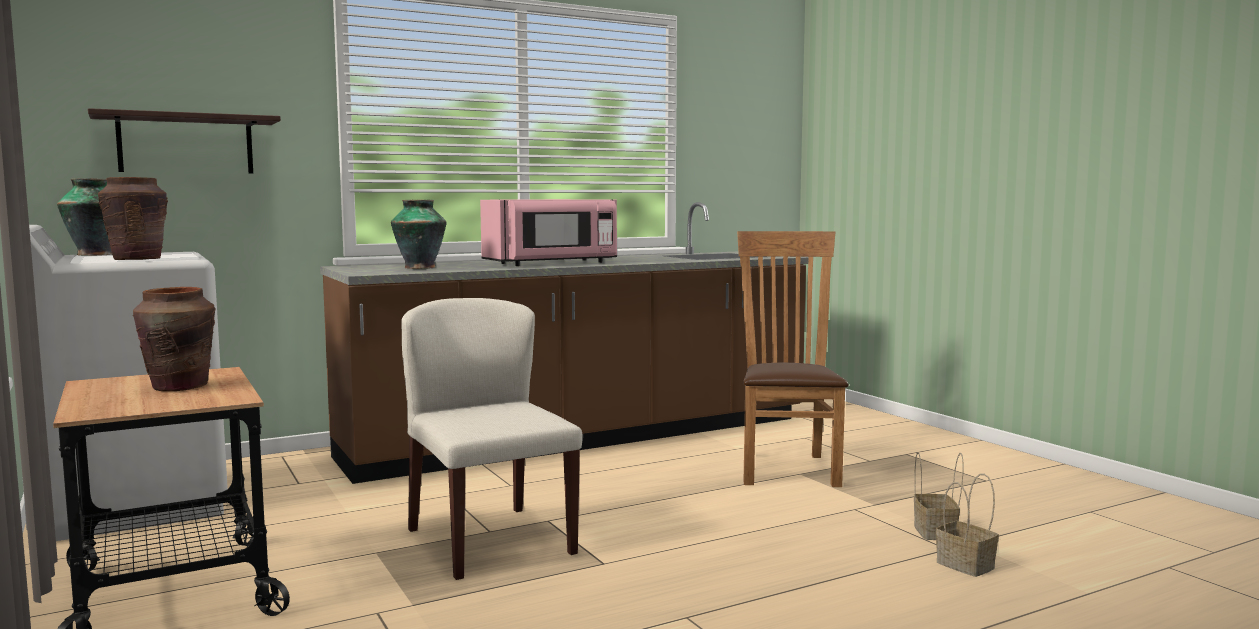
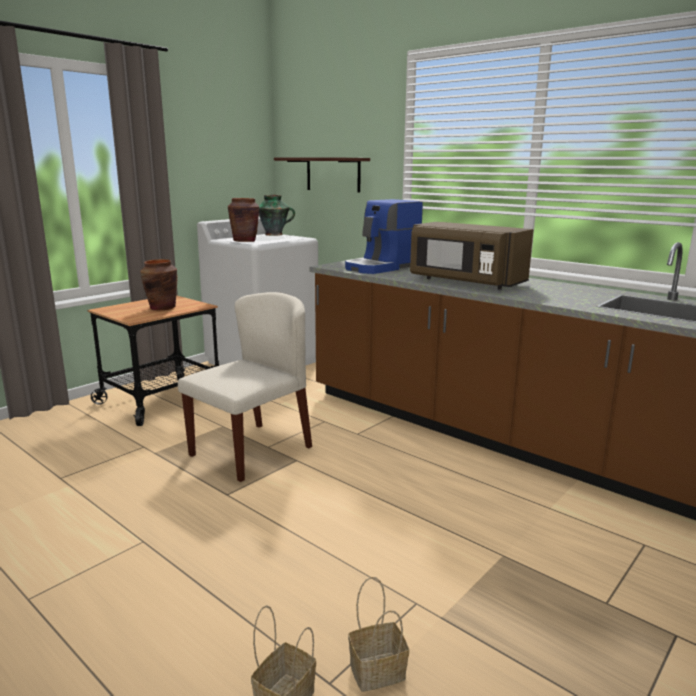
camera: 70 degrees right, 10 degrees up
vase [391,200,447,269] -> coffee machine [345,199,423,274]
pink microwave [480,199,617,266] -> brown microwave [410,222,533,289]
brown chair [737,231,849,487] -> none

